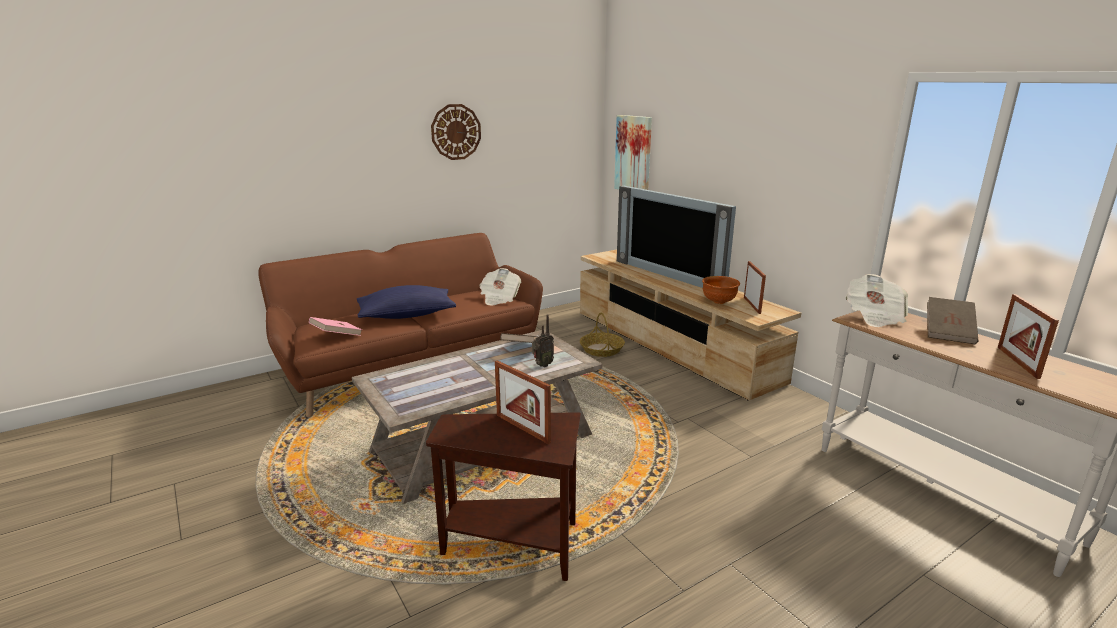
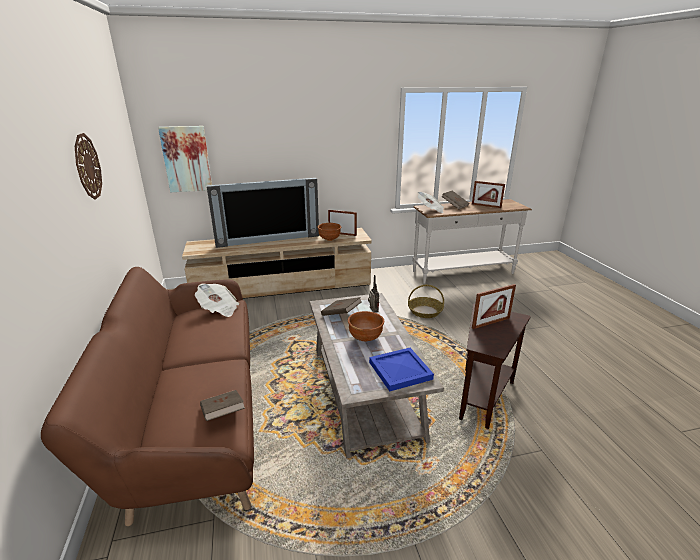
camera: 70 degrees left, 5 degrees up
pink book [309,317,362,336] -> brown book [200,390,245,421]
blue pillow [357,285,456,319] -> none
basket [580,313,625,357] -> basket moved to [408,285,444,318]
none -> brown bowl [348,311,384,341]
none -> blue tray [369,348,434,391]

